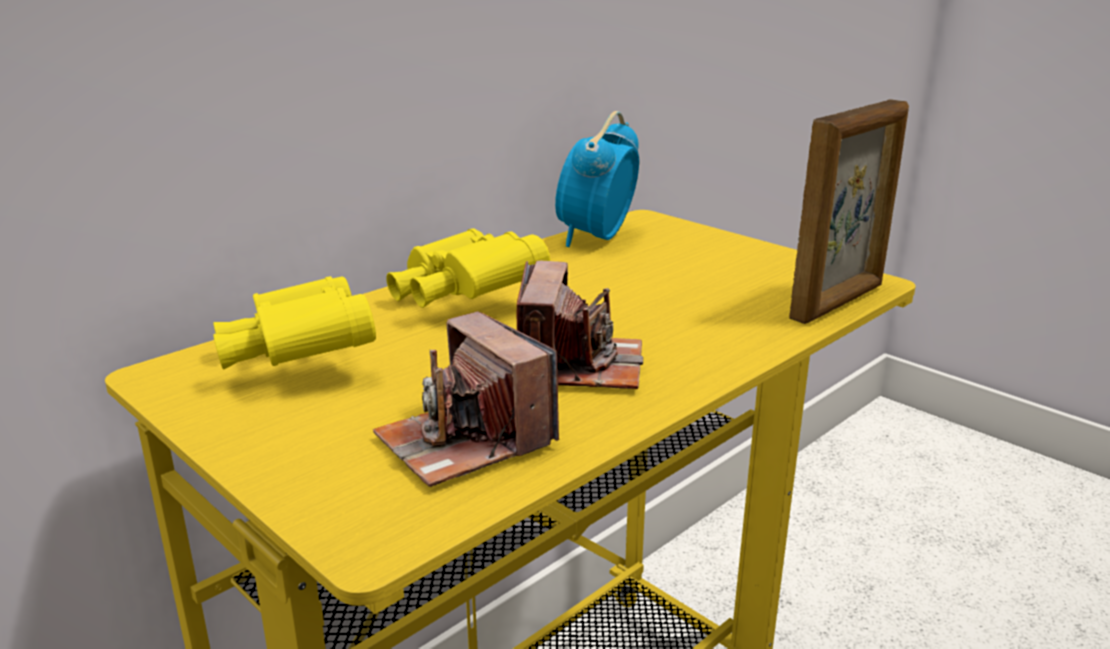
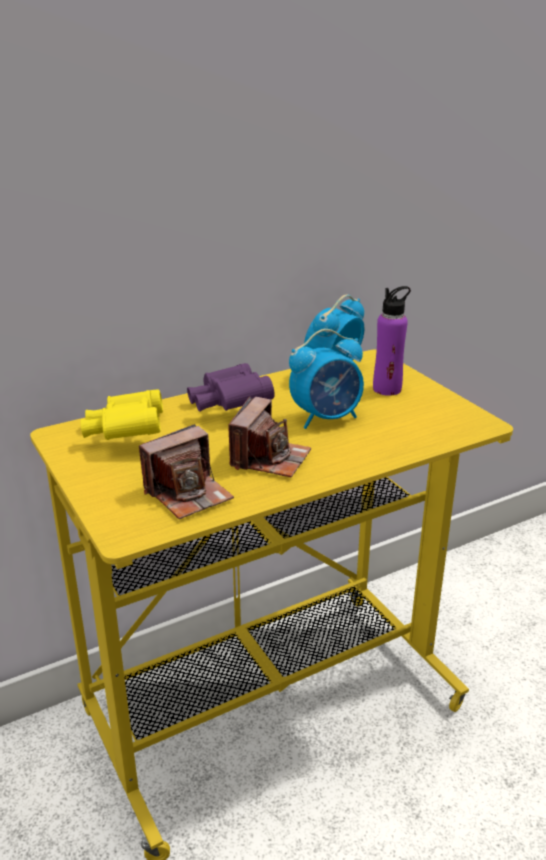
camera: 15 degrees right, 5 degrees up
camera [373,311,559,487] -> camera turned 105 degrees counterclockwise [139,424,234,519]
yellow binoculars [386,228,550,308] -> purple binoculars [187,363,275,412]
picture frame [789,99,909,324] -> none
none -> alarm clock [289,329,364,429]
none -> purple bottle [373,286,411,396]

